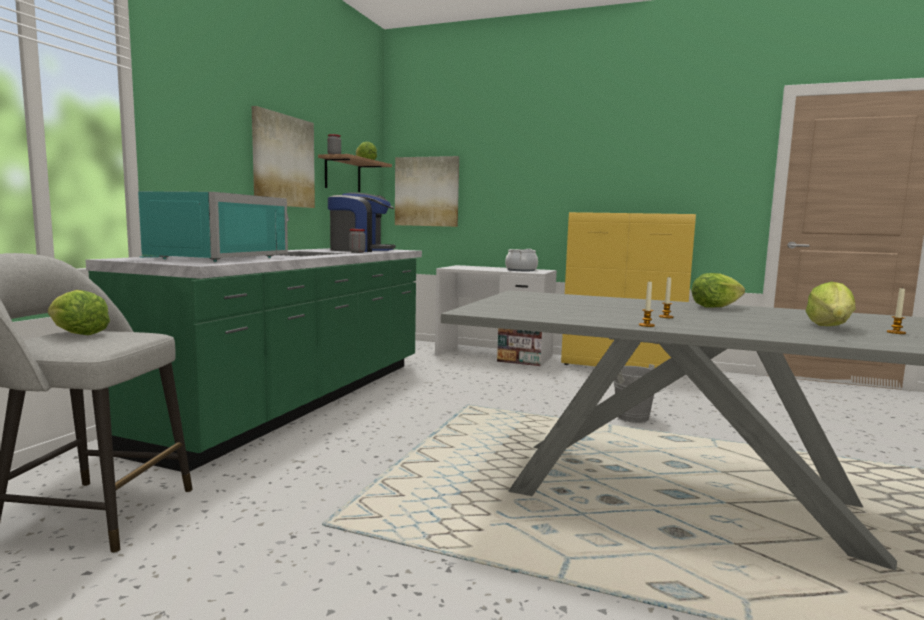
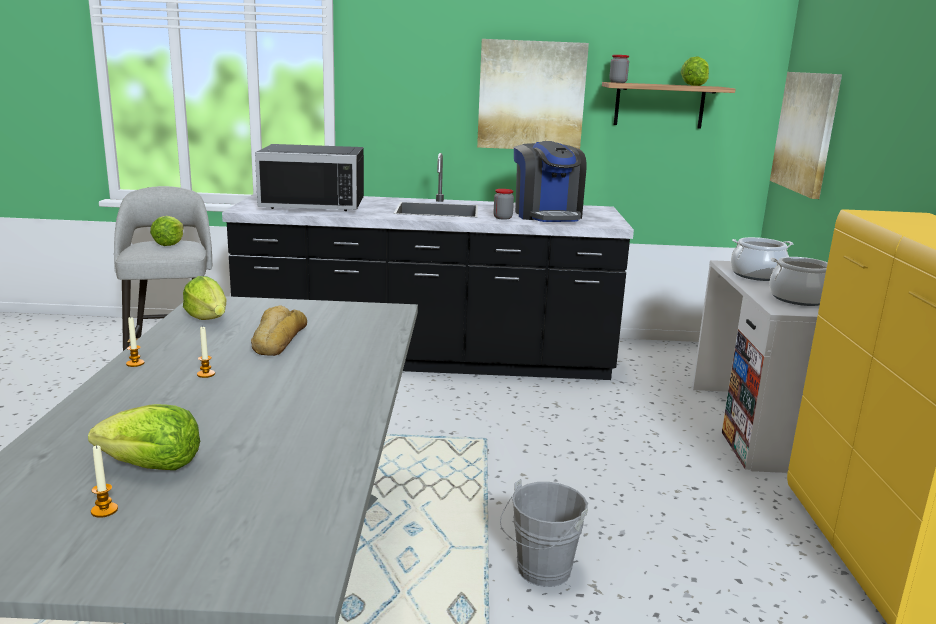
camera: 70 degrees right, 10 degrees up
green counter [85,214,422,472] -> black counter [222,153,634,380]
turquoise microwave [138,191,288,262] -> black microwave [255,144,364,211]
lettuce [691,273,745,308] -> lettuce moved to [183,276,226,320]
none -> bread [251,305,307,356]
none -> cooking pot [731,237,793,281]

